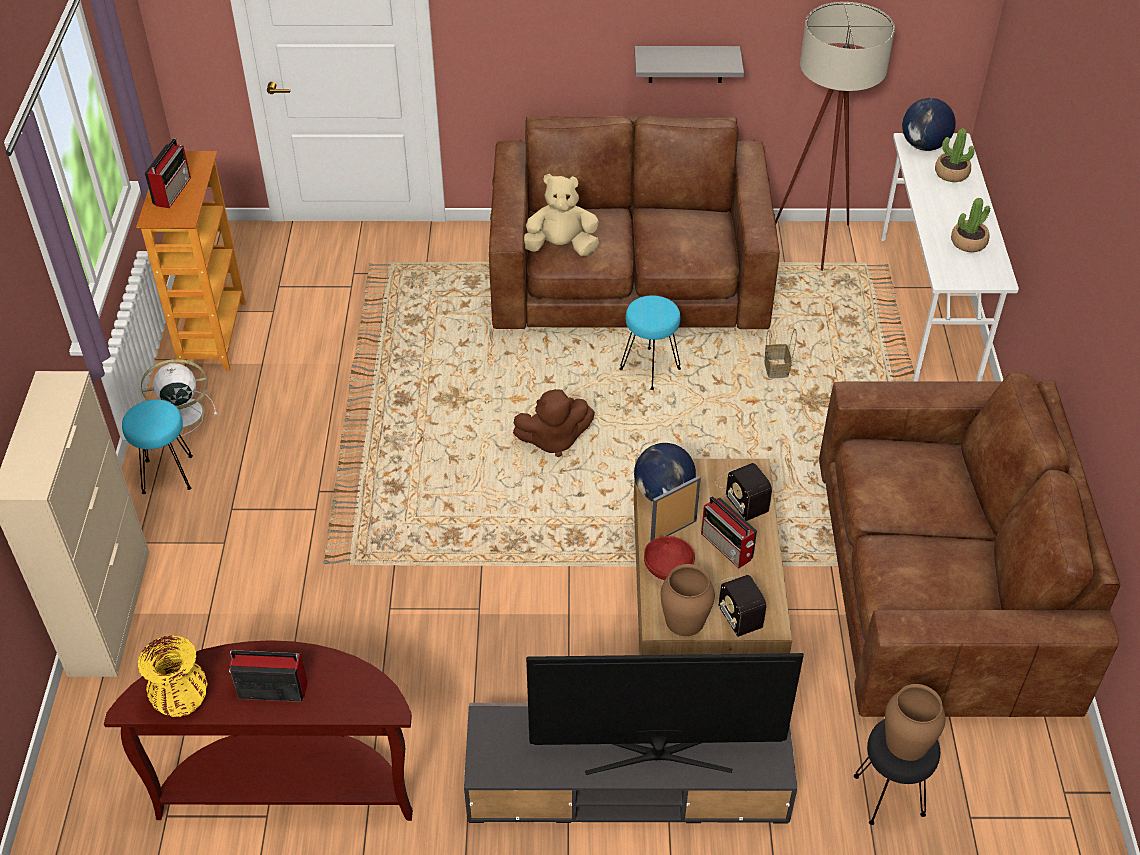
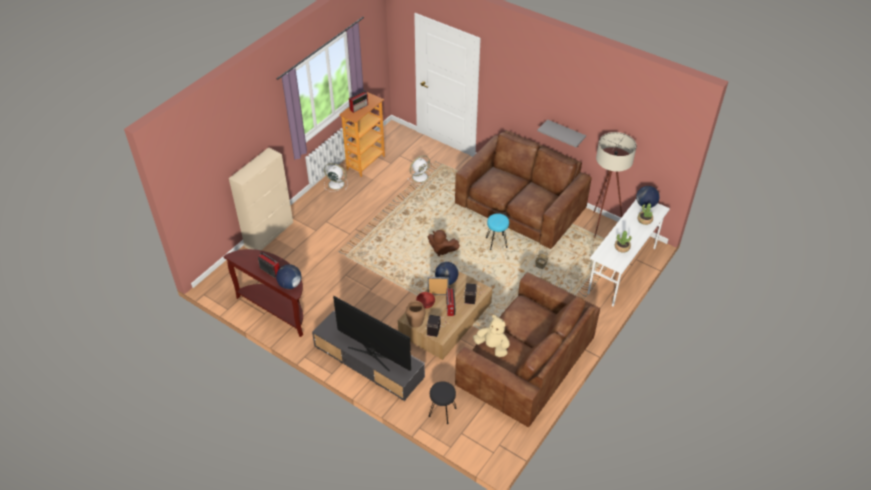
camera: 35 degrees right, 0 degrees up
turquoise stool [122,400,193,494] -> none
yellow vase [138,635,208,717] -> none
beige plush toy [524,174,599,256] -> beige plush toy moved to [473,315,510,357]
brown vase [885,684,945,761] -> none
none -> globe [276,264,301,289]
none -> white fan [408,155,432,185]

